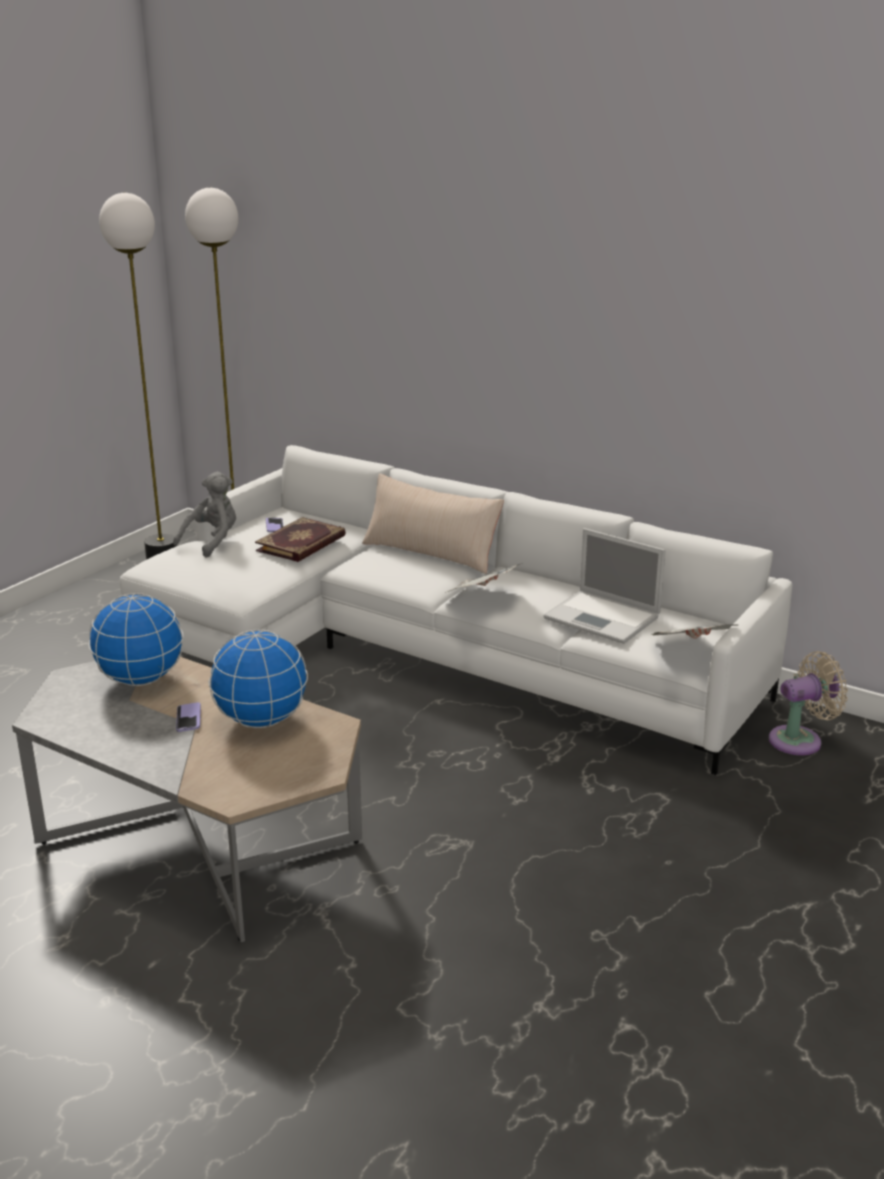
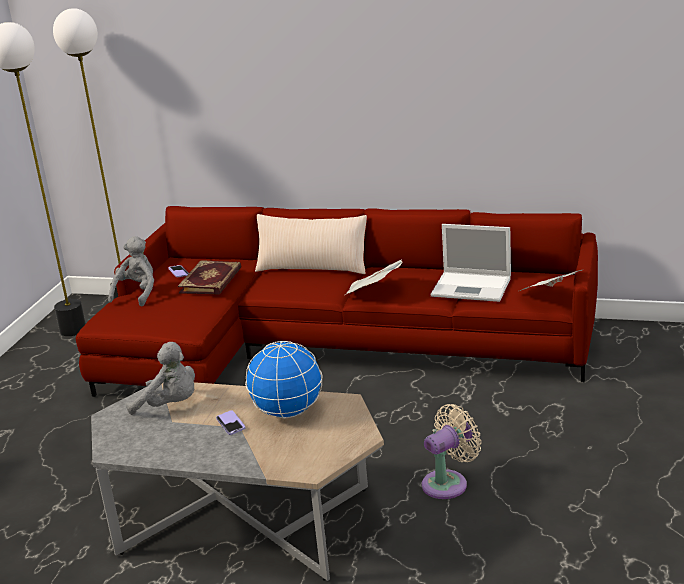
camera: 15 degrees left, 0 degrees up
globe [88,593,184,686] -> grey plush toy [126,342,195,415]
white sofa [120,445,793,775] -> red sofa [76,206,598,397]
beige fan [769,651,848,755] -> beige fan moved to [422,404,482,499]

